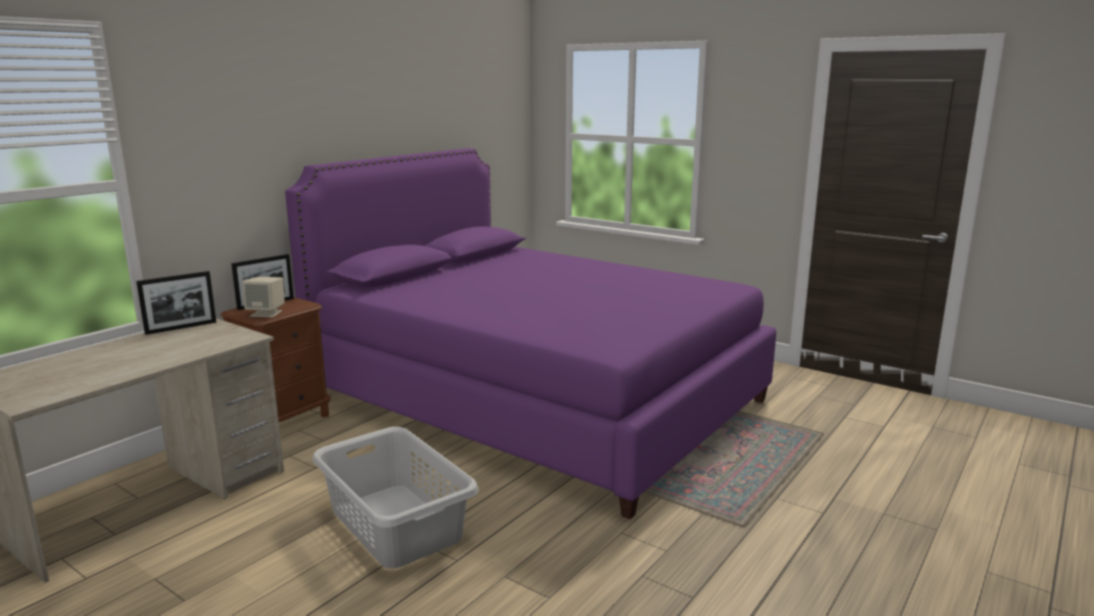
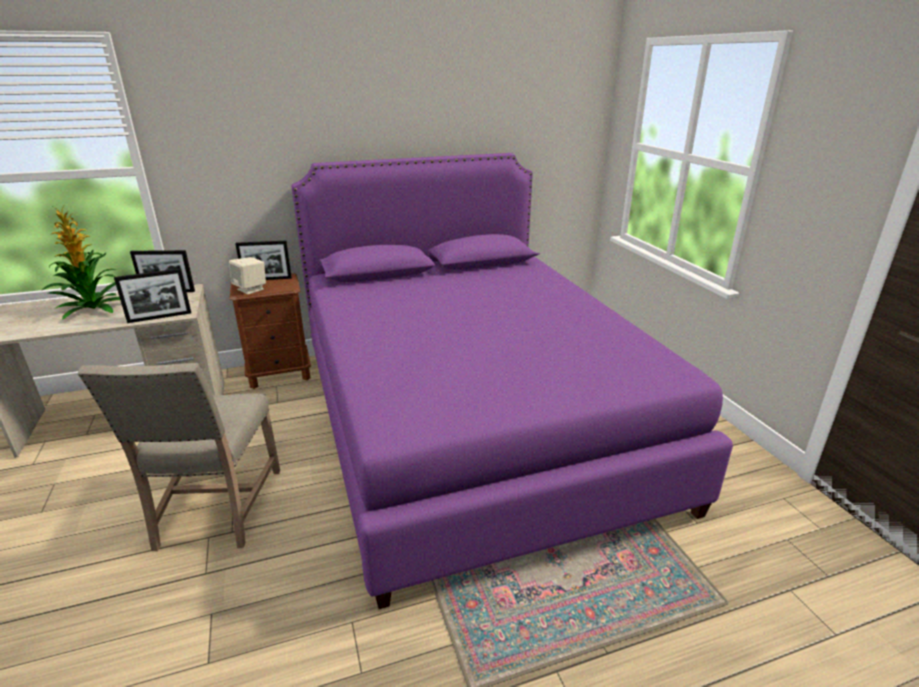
camera: 35 degrees right, 10 degrees up
grey laundry basket [312,427,479,569] -> beige chair [78,363,280,551]
none -> potted plant [42,204,120,320]
none -> picture frame [114,268,191,323]

